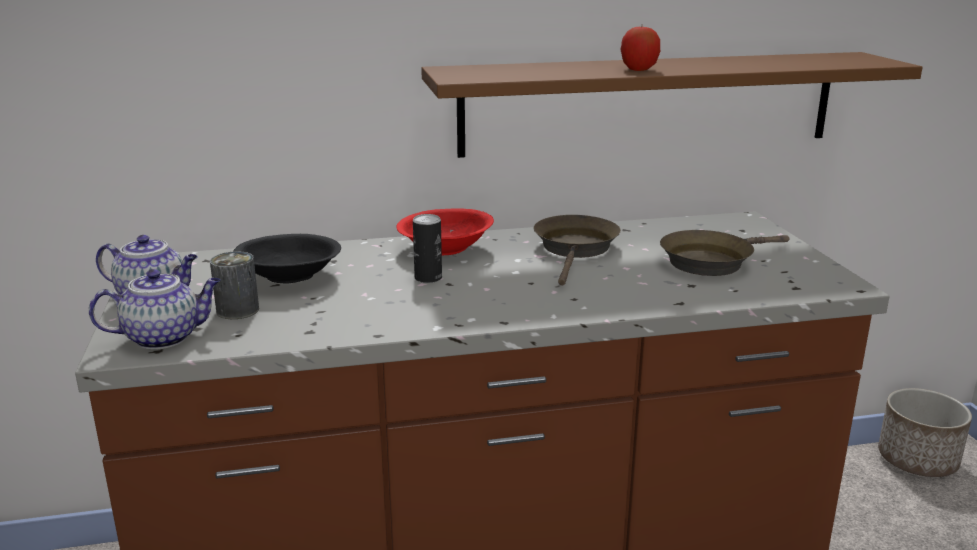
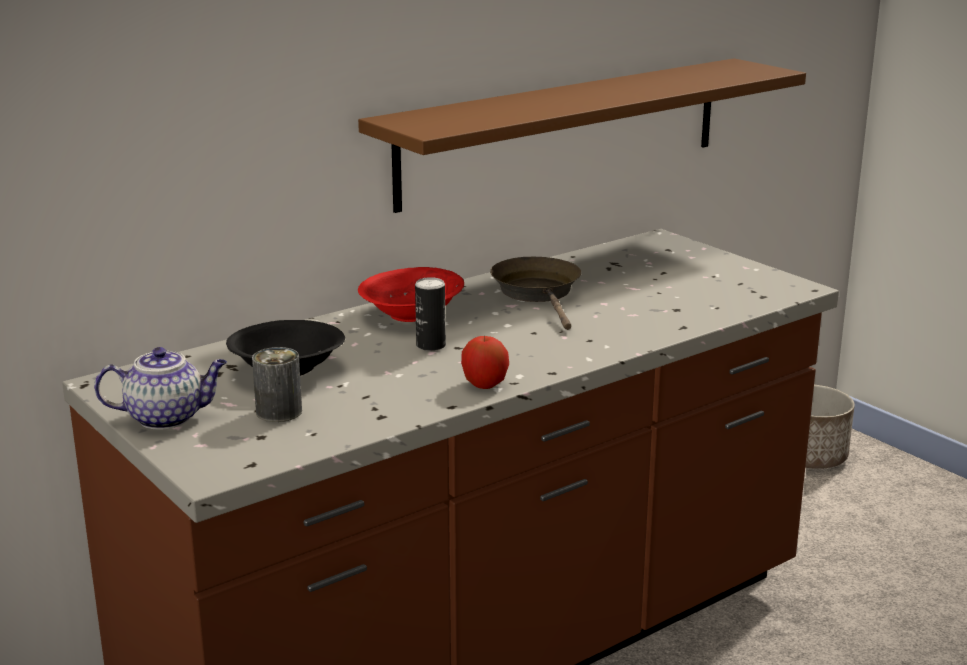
camera: 25 degrees left, 0 degrees up
teapot [89,269,221,349] -> none
apple [620,27,660,71] -> apple moved to [461,336,509,389]
brown frying pan [660,230,790,276] -> none

